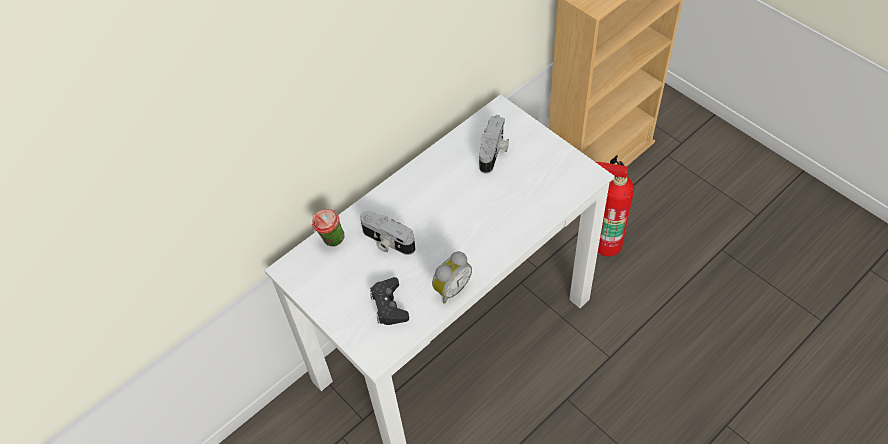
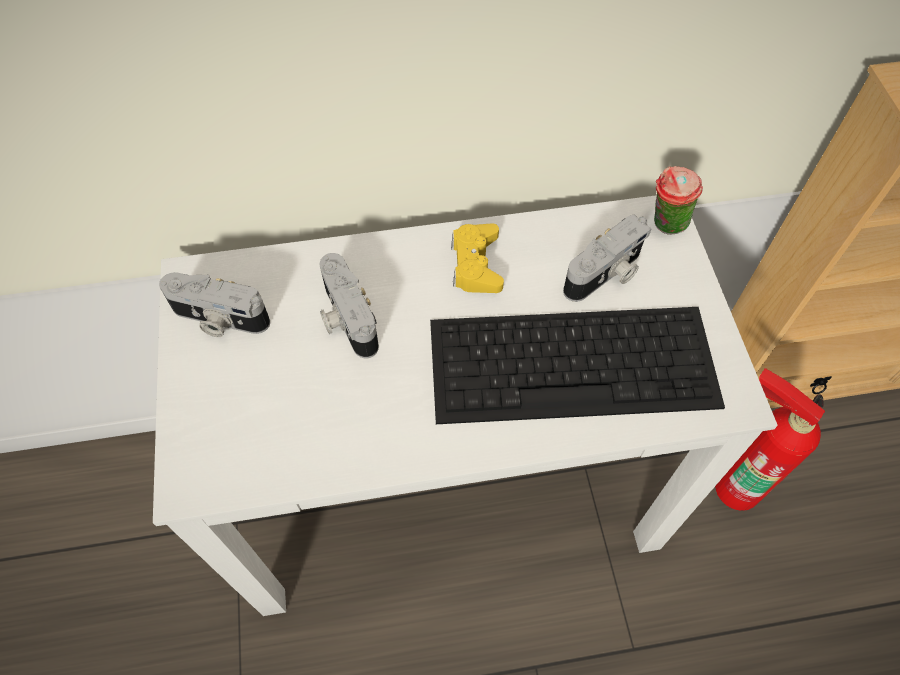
camera: 30 degrees right, 5 degrees up
cup [312,209,345,247] -> cup moved to [654,166,703,235]
black game controller [370,277,409,325] -> none
alarm clock [432,251,472,304] -> none
none -> camera [159,272,270,337]
none -> keyboard [430,307,725,424]
none -> yellow game controller [451,223,504,293]

